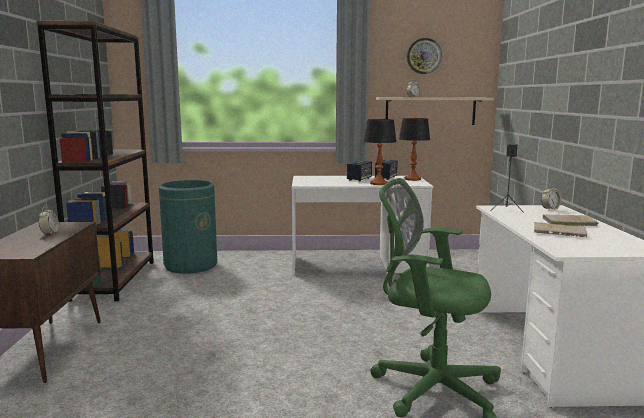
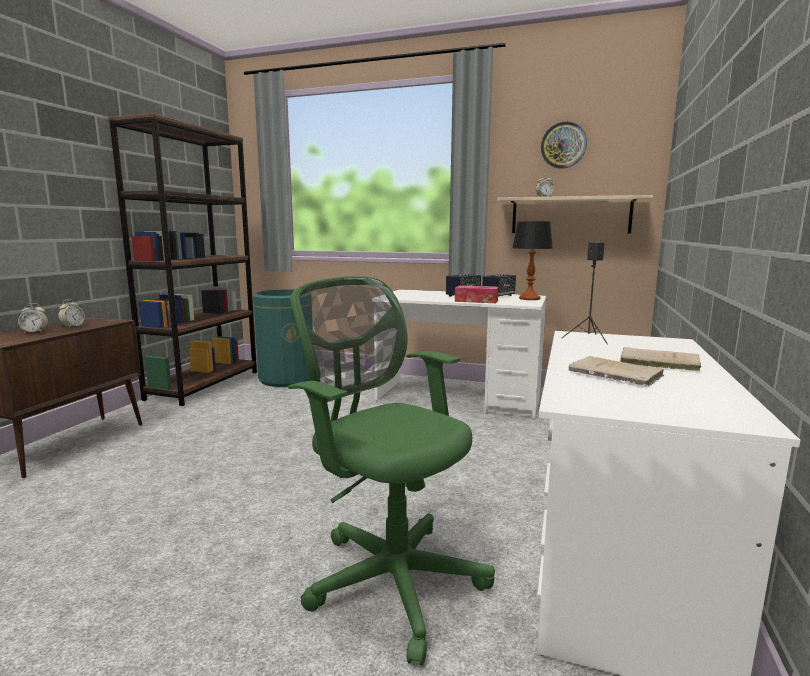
camera: 20 degrees right, 0 degrees up
table lamp [364,119,397,185] -> tissue box [455,285,499,303]
alarm clock [541,185,561,210] -> alarm clock moved to [18,303,48,333]

